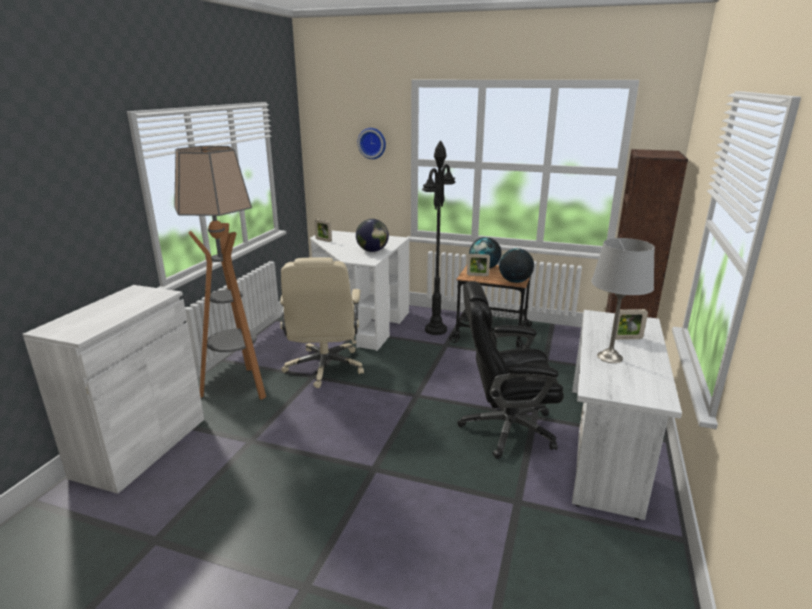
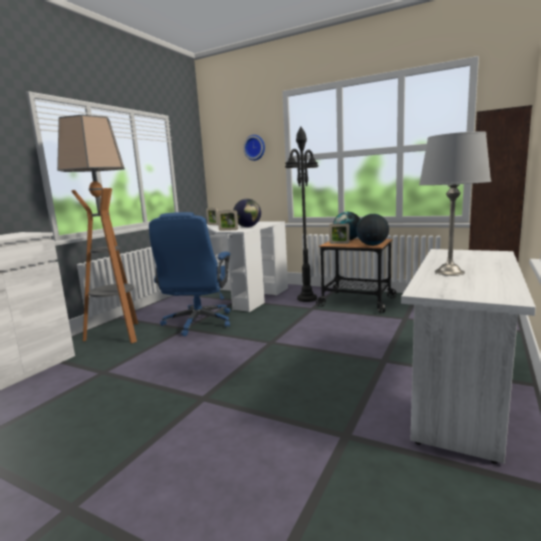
camera: 10 degrees right, 10 degrees down
beige office chair [280,257,364,388] -> blue office chair [149,212,230,336]
black office chair [457,281,564,459] -> none
picture frame [611,309,648,340] -> picture frame moved to [217,210,238,231]

